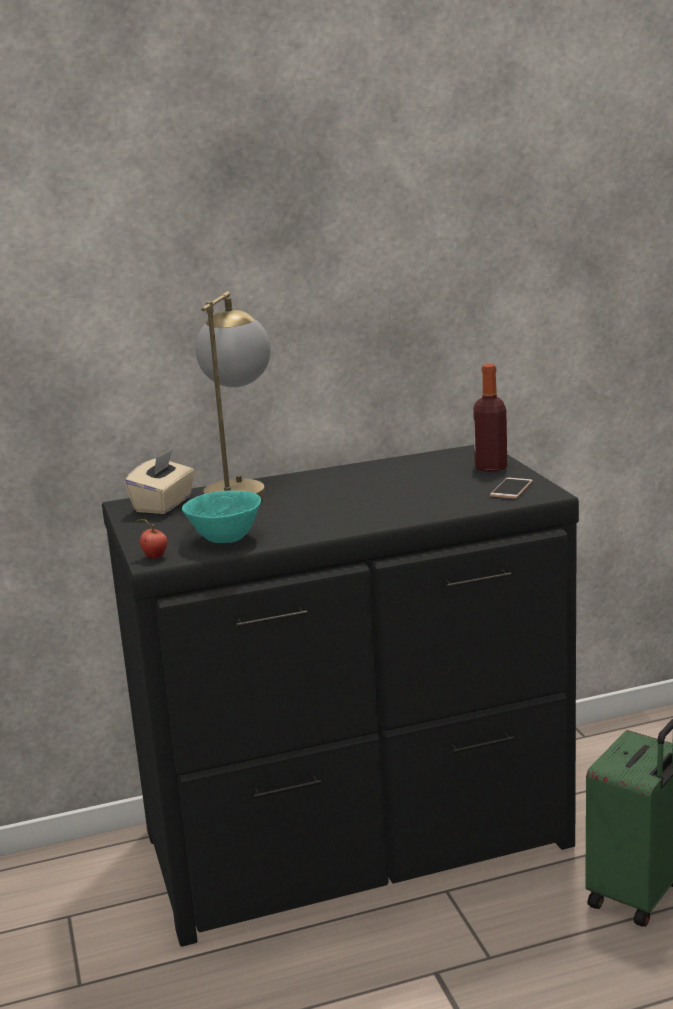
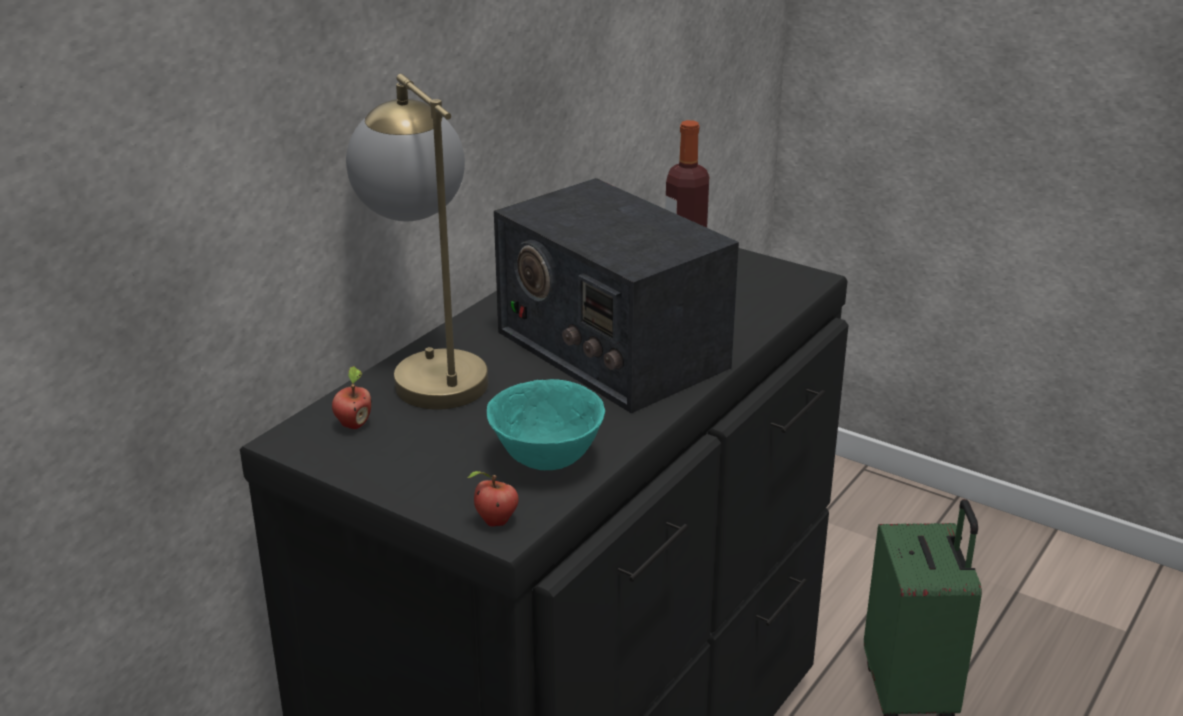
camera: 40 degrees left, 10 degrees up
beige tissue box [125,450,195,514] -> apple [332,366,372,429]
phone [490,477,533,499] -> none
none -> radio [494,178,739,413]

